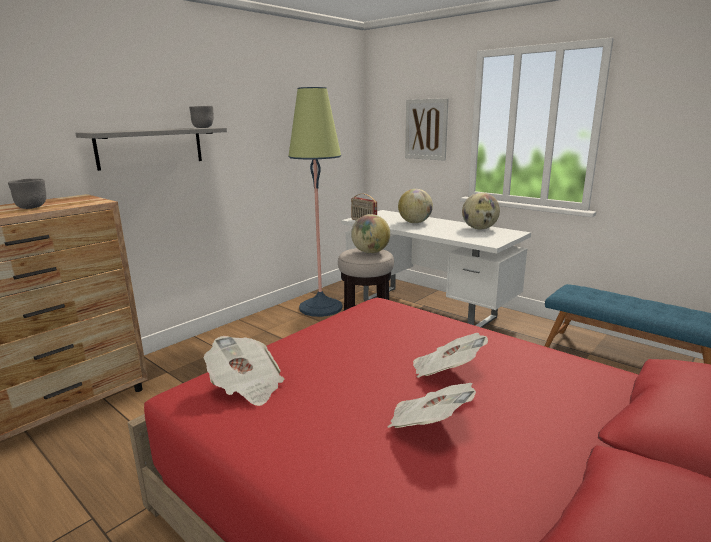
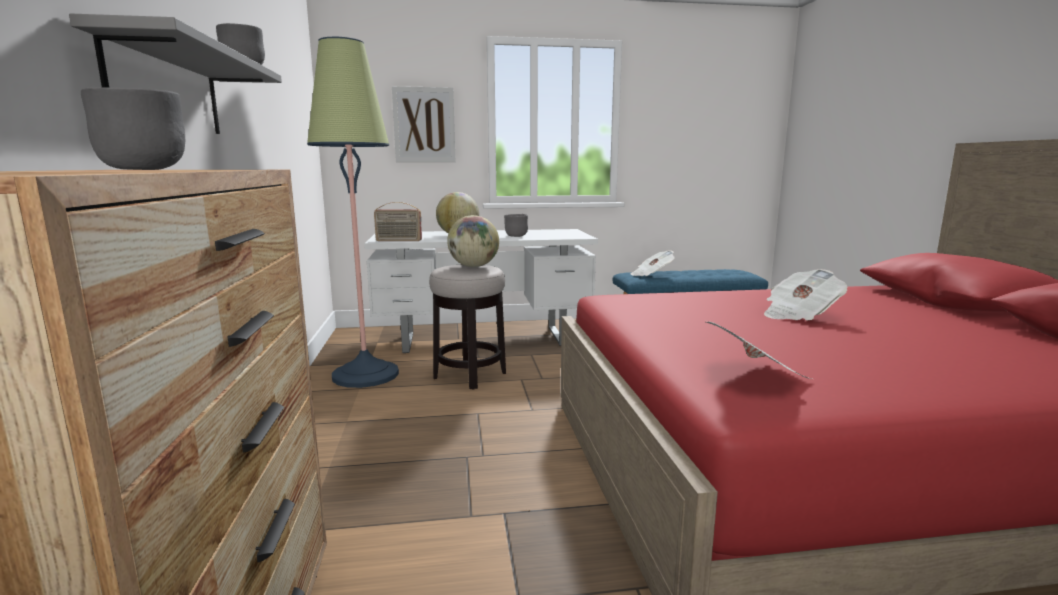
camera: 50 degrees left, 5 degrees down
newspaper [387,383,476,428] -> newspaper moved to [630,250,675,276]
globe [462,193,500,229] -> none
none -> grey bowl [504,214,528,237]

